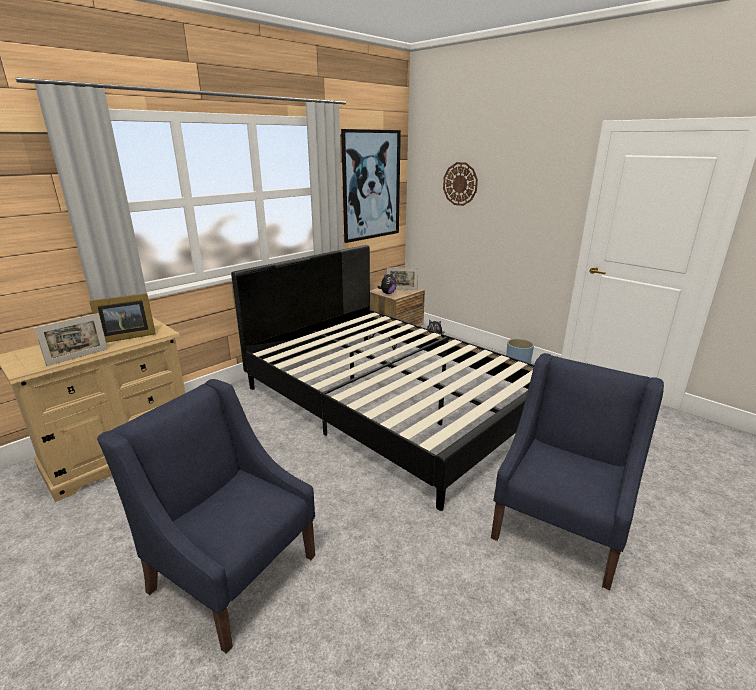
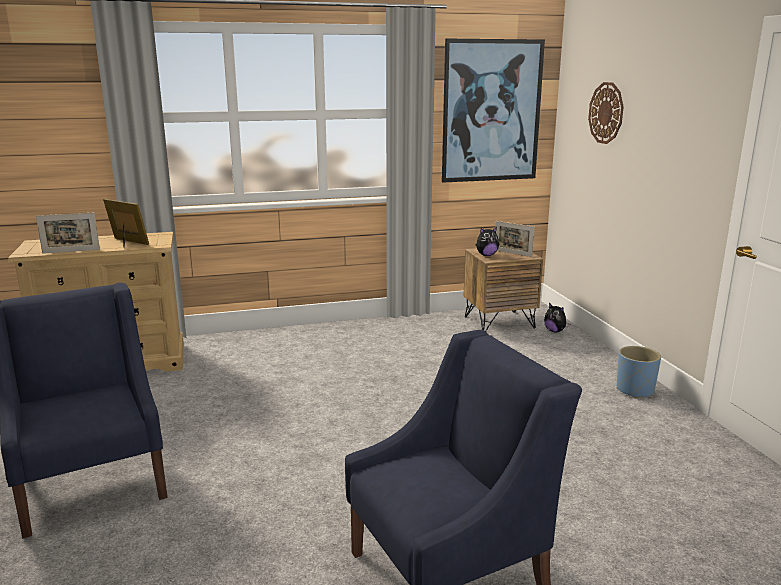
camera: 30 degrees right, 5 degrees down
picture frame [89,293,156,342] -> picture frame turned 150 degrees counterclockwise [103,199,149,247]
black bed [231,245,534,511] -> none

